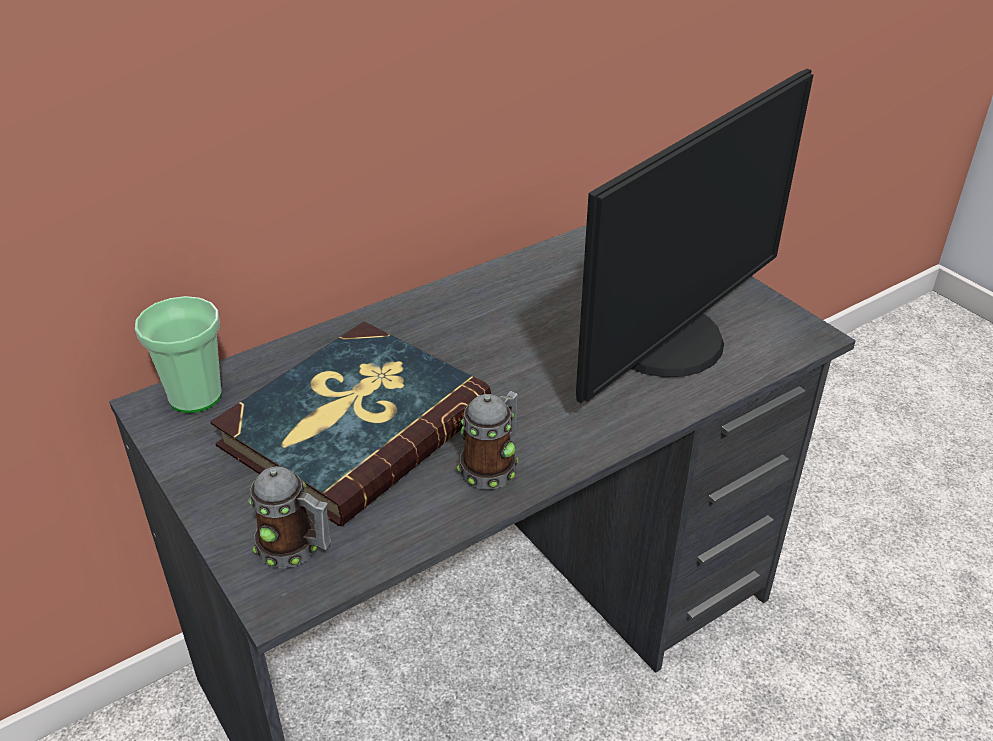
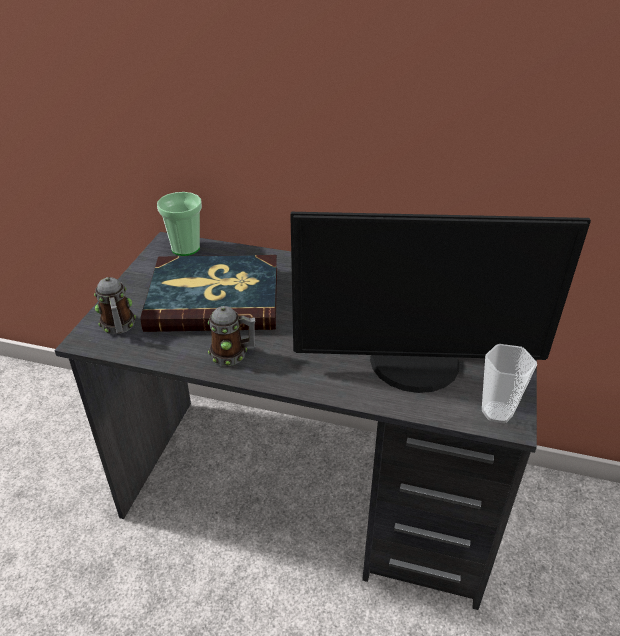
camera: 50 degrees right, 0 degrees up
none -> cup [482,344,537,423]

